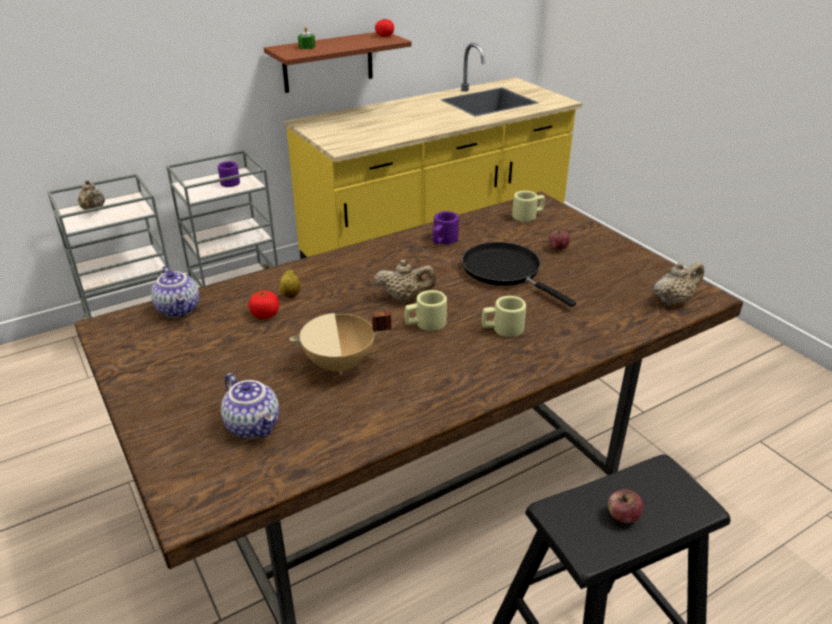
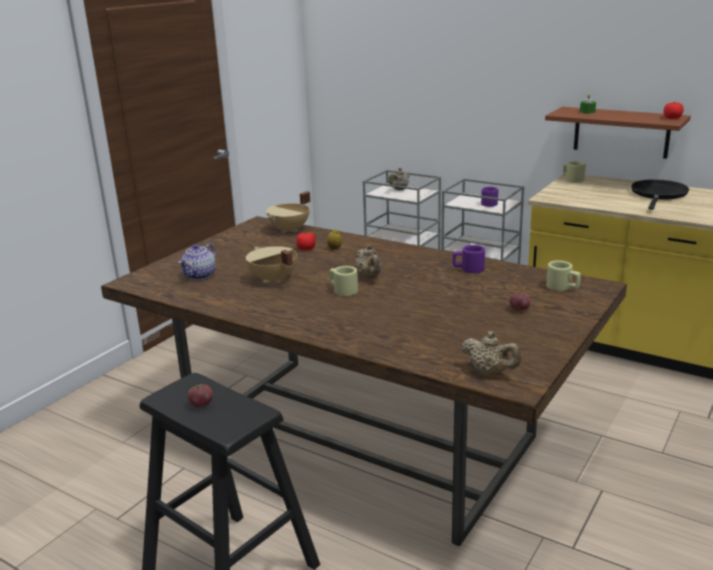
camera: 65 degrees right, 10 degrees down
teapot [151,266,199,318] -> beige cooking pot [266,191,310,233]
black frying pan [462,242,576,307] -> black frying pan moved to [631,179,689,210]
beige mug [482,296,526,337] -> beige mug moved to [563,161,586,183]

